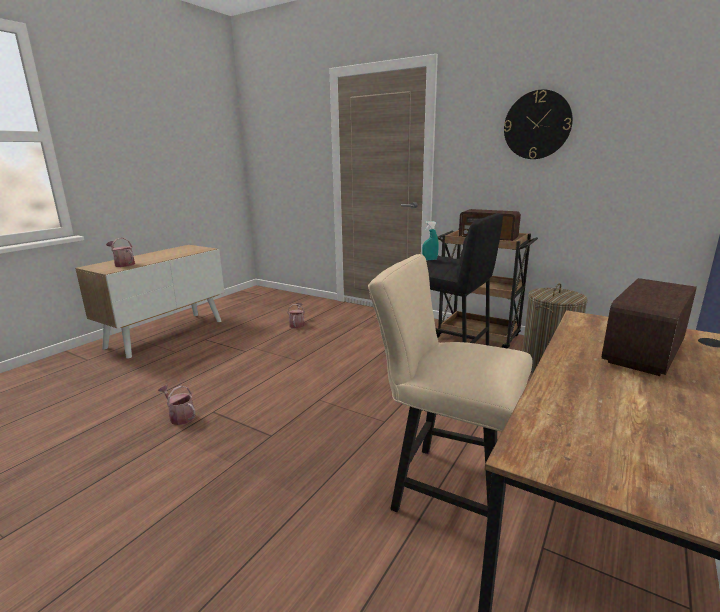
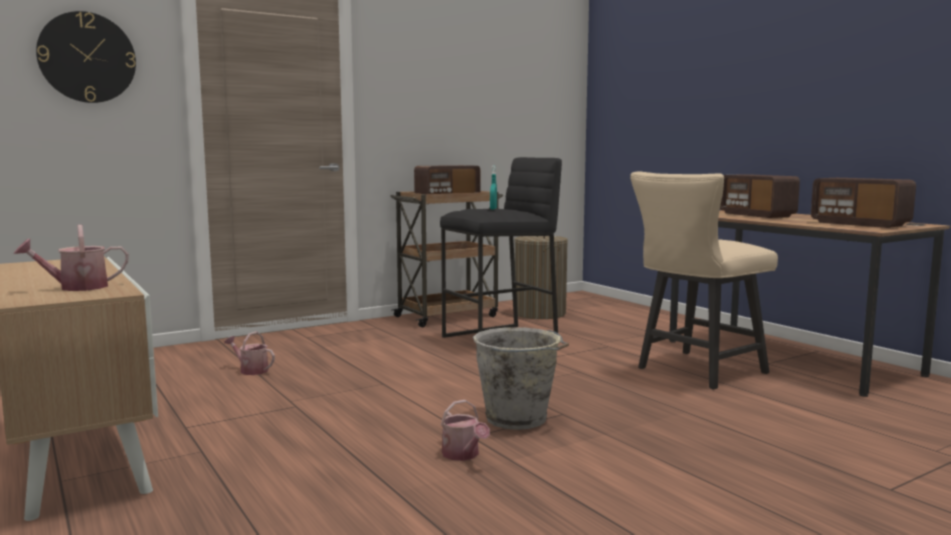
camera: 65 degrees left, 10 degrees down
watering can [158,385,196,425] -> watering can turned 90 degrees counterclockwise [441,400,490,461]
wall clock [504,89,573,159] -> wall clock moved to [36,11,136,103]
none -> grey bucket [473,327,569,430]
none -> radio [811,178,916,228]

